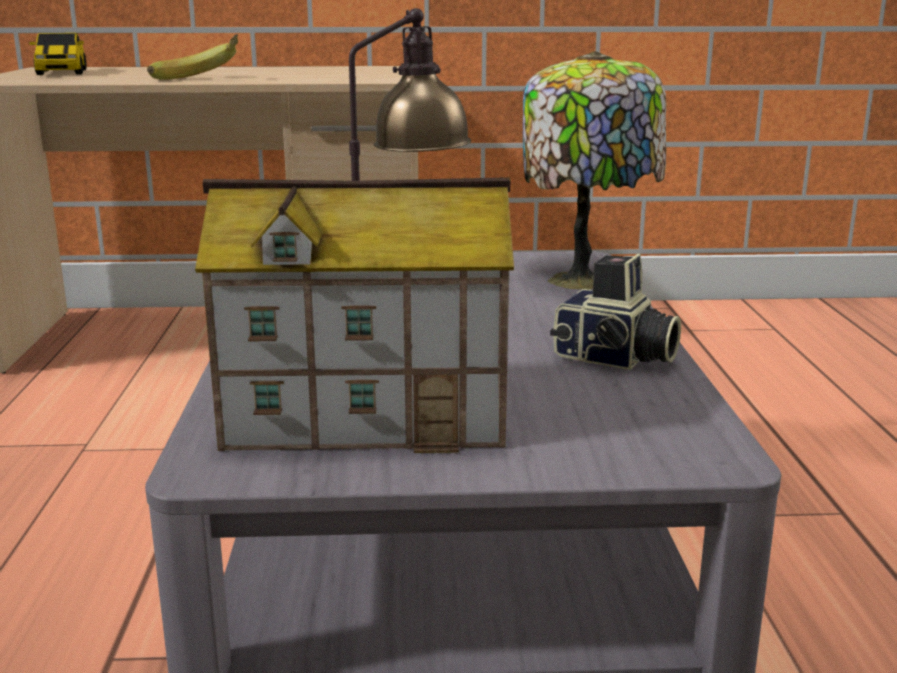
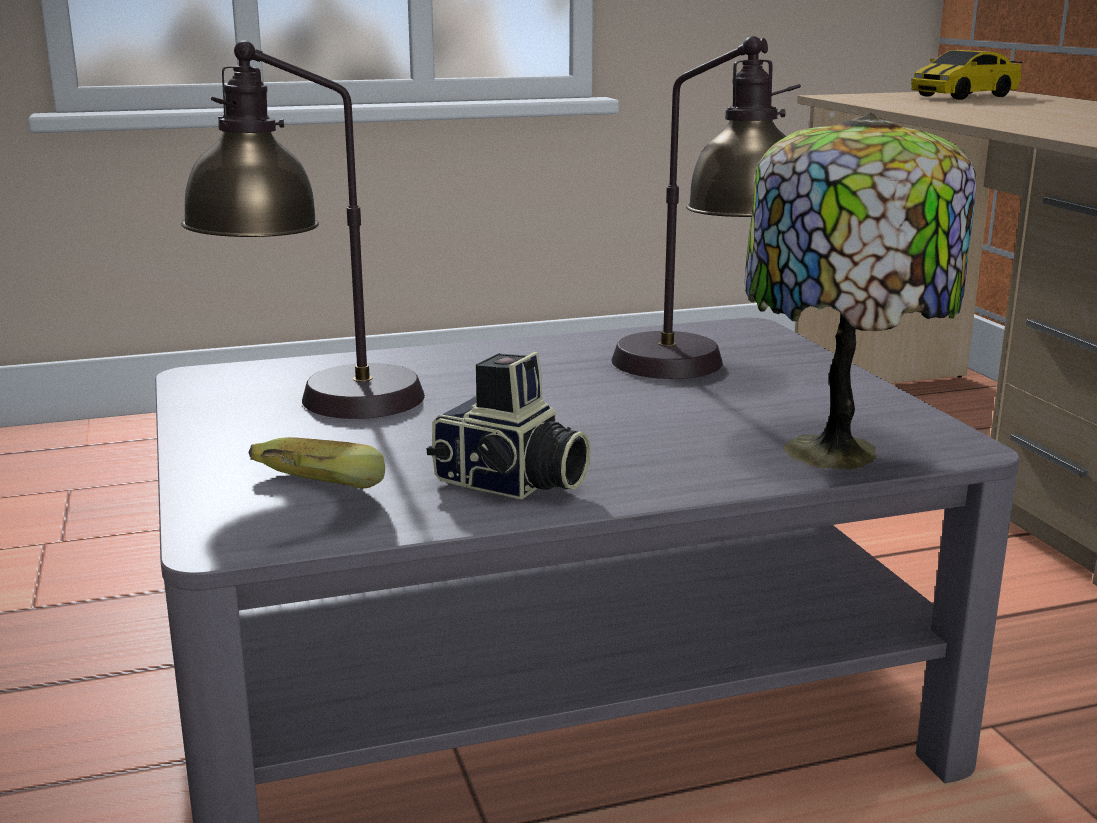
camera: 75 degrees right, 0 degrees up
banana [147,34,238,80] -> banana moved to [249,437,385,489]
toy house [195,177,514,453] -> table lamp [181,41,425,419]
camera [550,254,681,370] -> camera turned 75 degrees counterclockwise [426,352,591,499]

